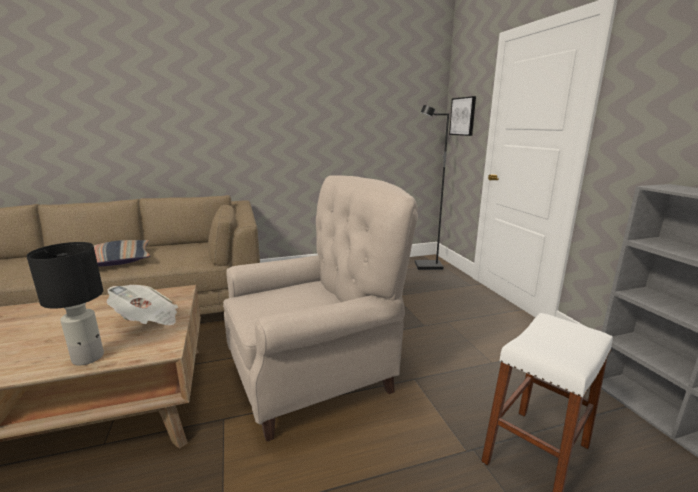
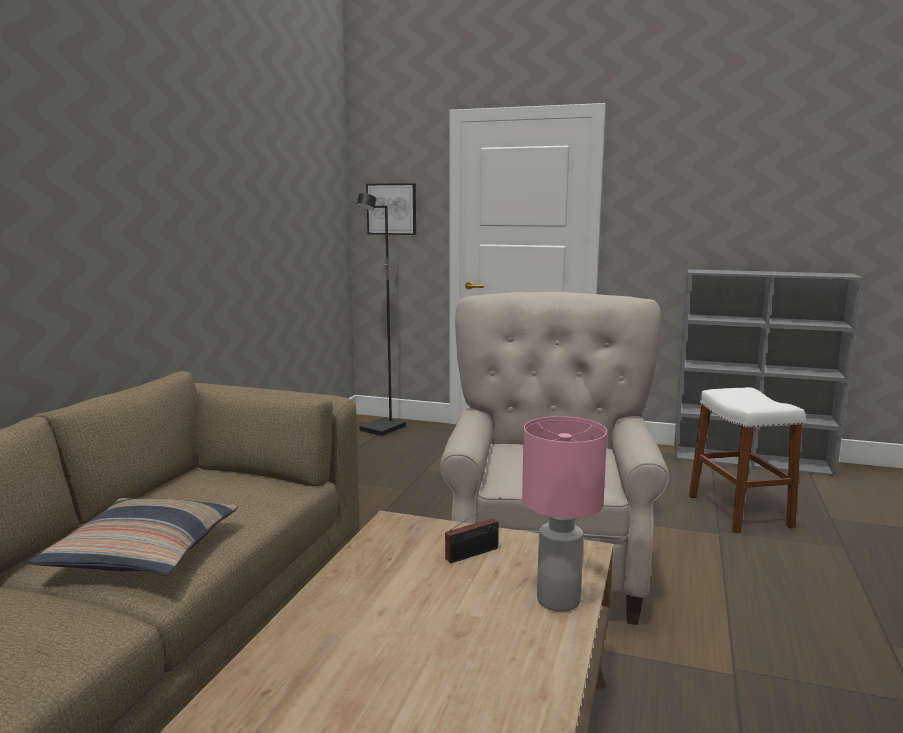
camera: 55 degrees left, 5 degrees down
black table lamp [27,242,104,366] -> pink table lamp [522,416,607,612]
newspaper [106,285,178,326] -> radio [445,497,501,563]

